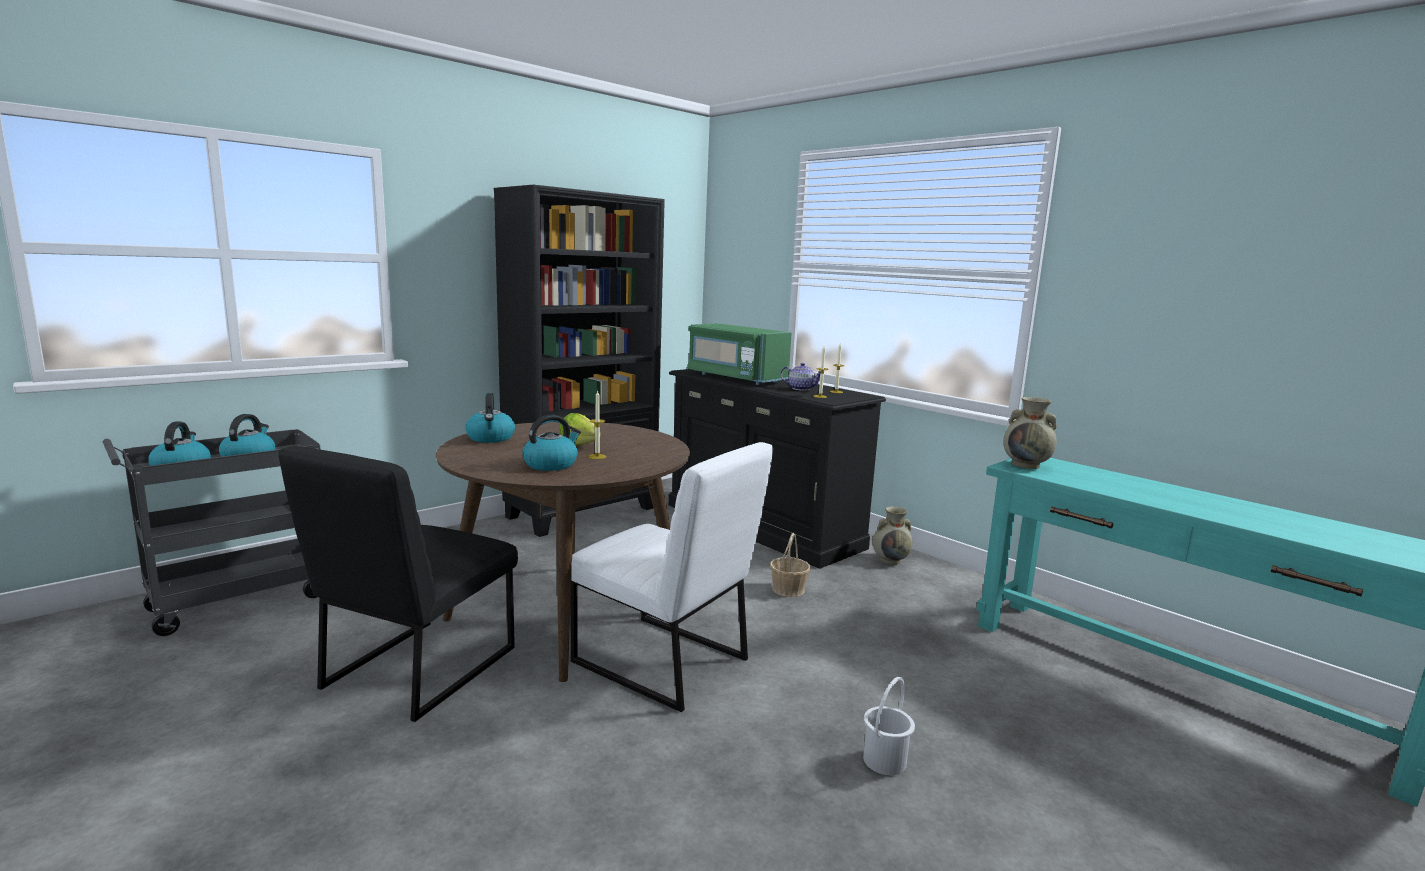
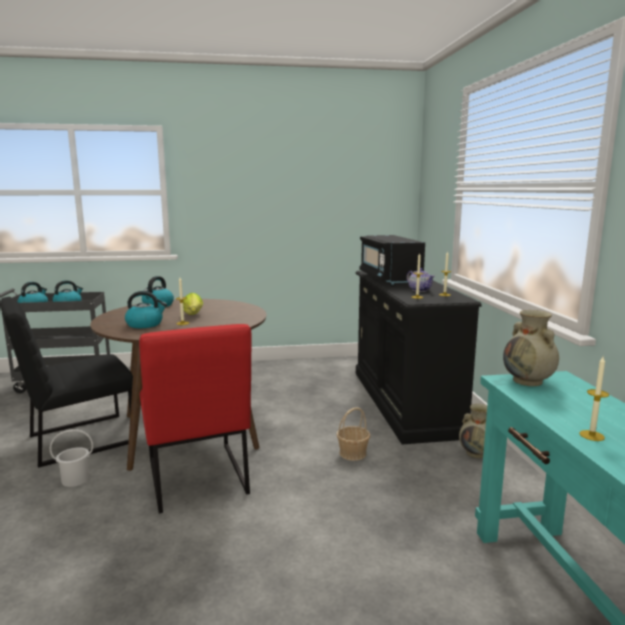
camera: 35 degrees right, 0 degrees up
black bookcase [494,185,665,537] -> none
white chair [571,442,773,712] -> red chair [139,324,252,514]
green microwave [687,323,792,385] -> black microwave [359,235,425,285]
white bucket [863,677,915,775] -> white bucket moved to [50,429,93,487]
none -> candle [579,357,609,441]

